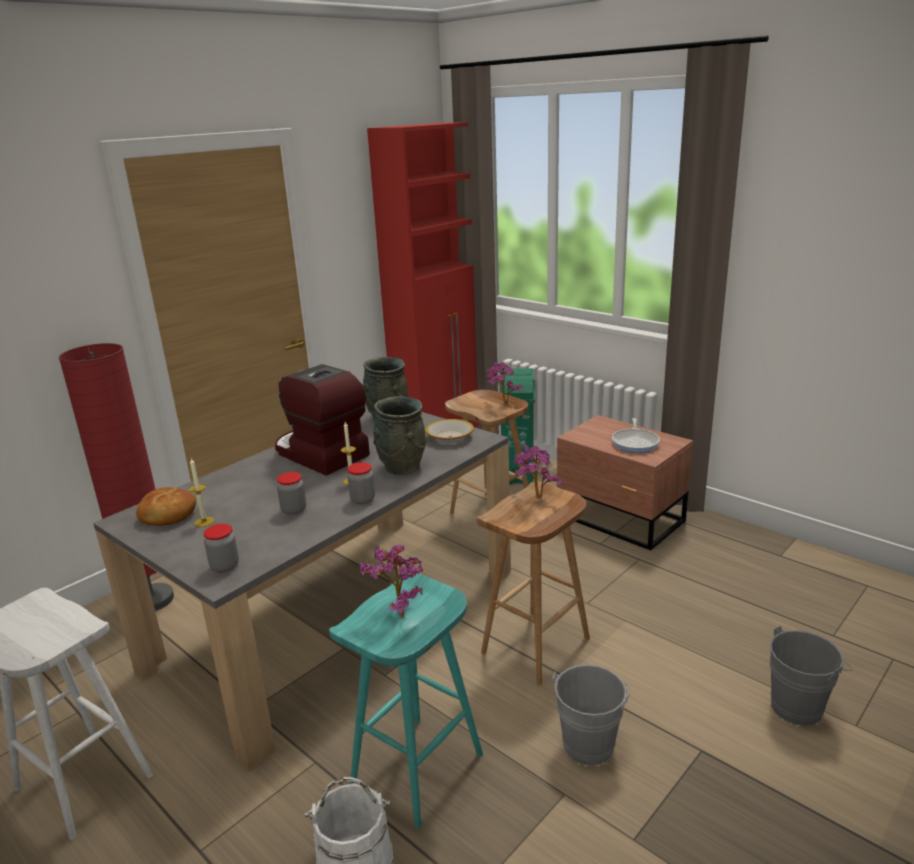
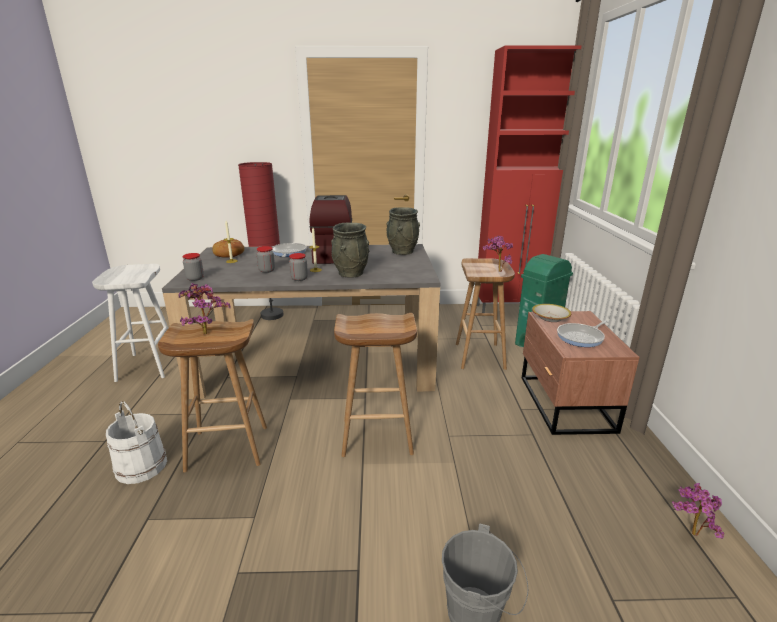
camera: 45 degrees right, 0 degrees up
turquoise stool [329,572,483,829] -> brown stool [158,319,267,472]
bowl [425,419,474,443] -> bowl moved to [532,304,571,322]
potted plant [513,444,563,499] -> potted plant moved to [672,483,724,539]
grey bucket [552,664,630,766] -> none
none -> frying pan [272,243,307,257]

